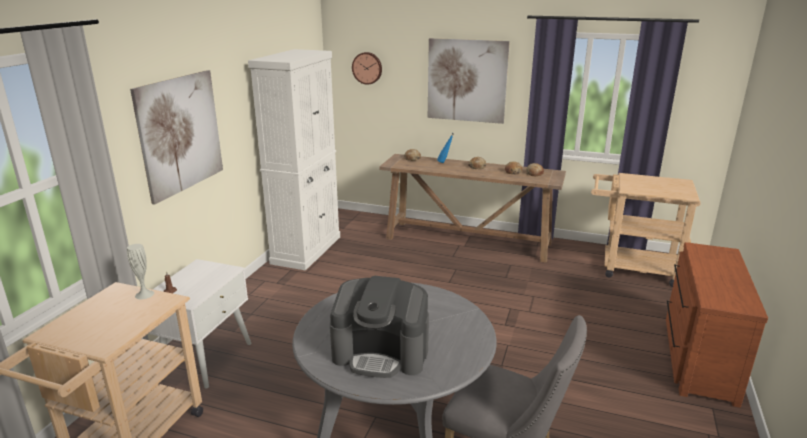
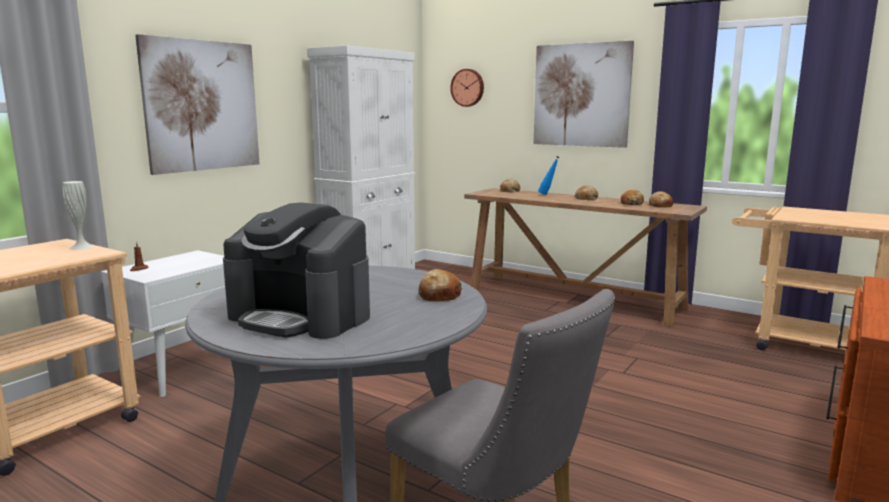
camera: 15 degrees right, 10 degrees down
none -> bread [418,269,462,301]

